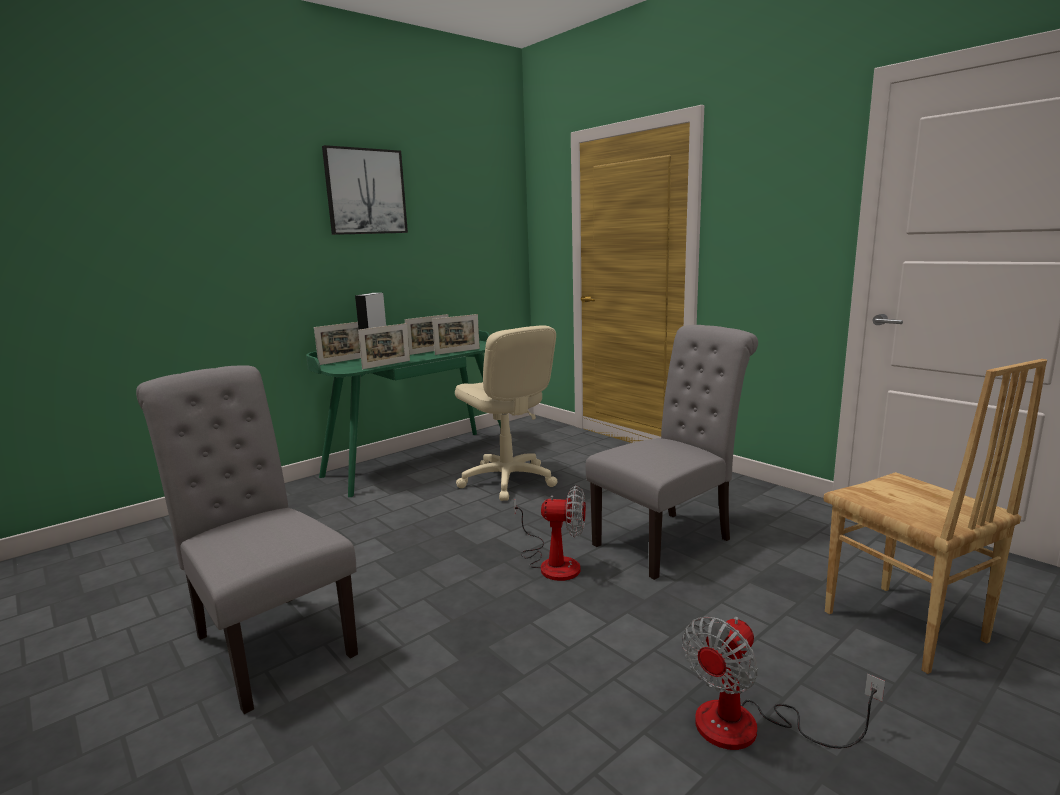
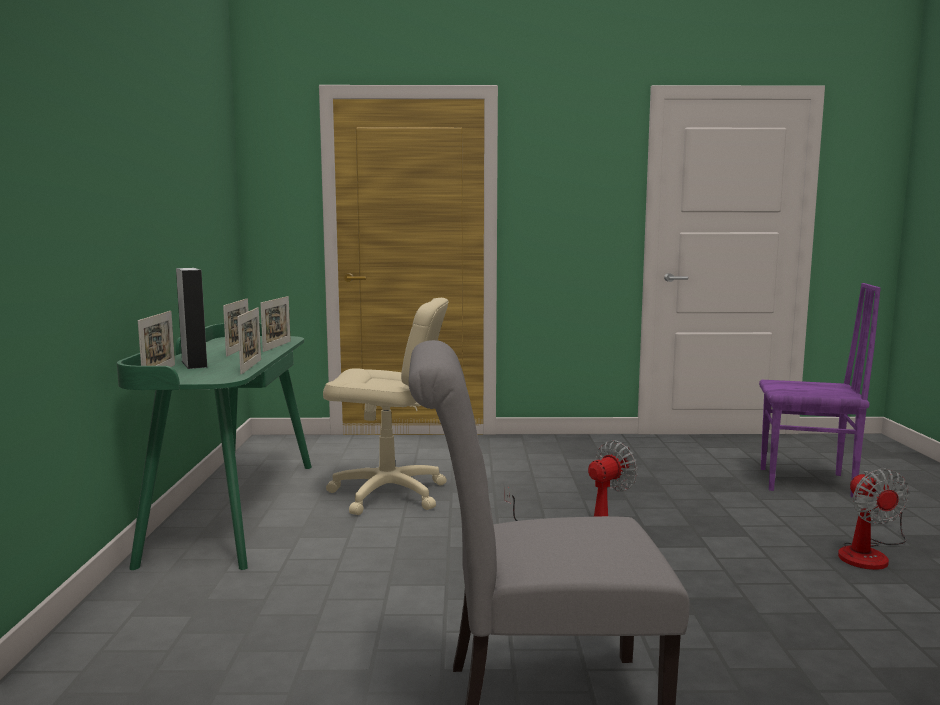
camera: 50 degrees left, 5 degrees down
picture [322,145,408,235] -> none
grey chair [585,325,758,580] -> none
brown chair [823,359,1047,674] -> purple chair [759,283,881,497]

